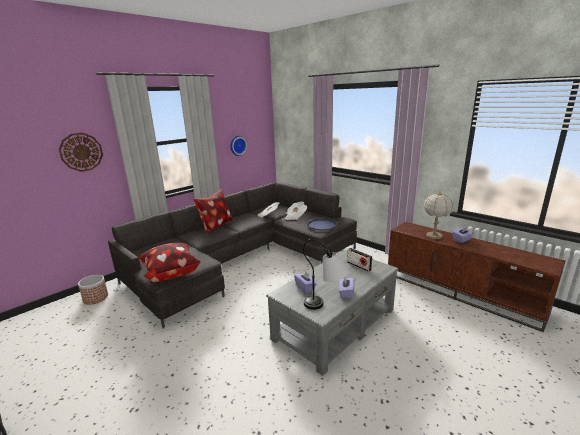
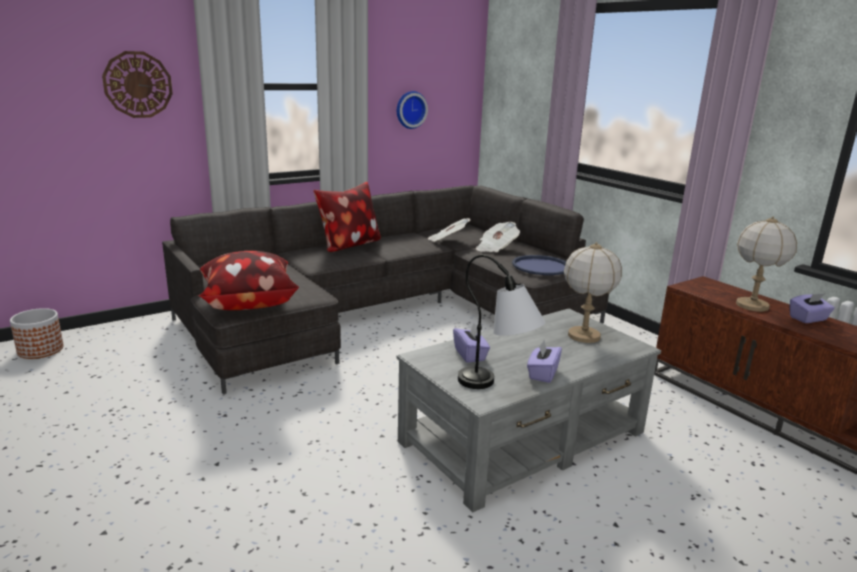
camera: 10 degrees right, 0 degrees up
planter [78,275,108,305] -> planter moved to [10,308,64,359]
radio [347,248,372,272] -> table lamp [564,242,622,343]

